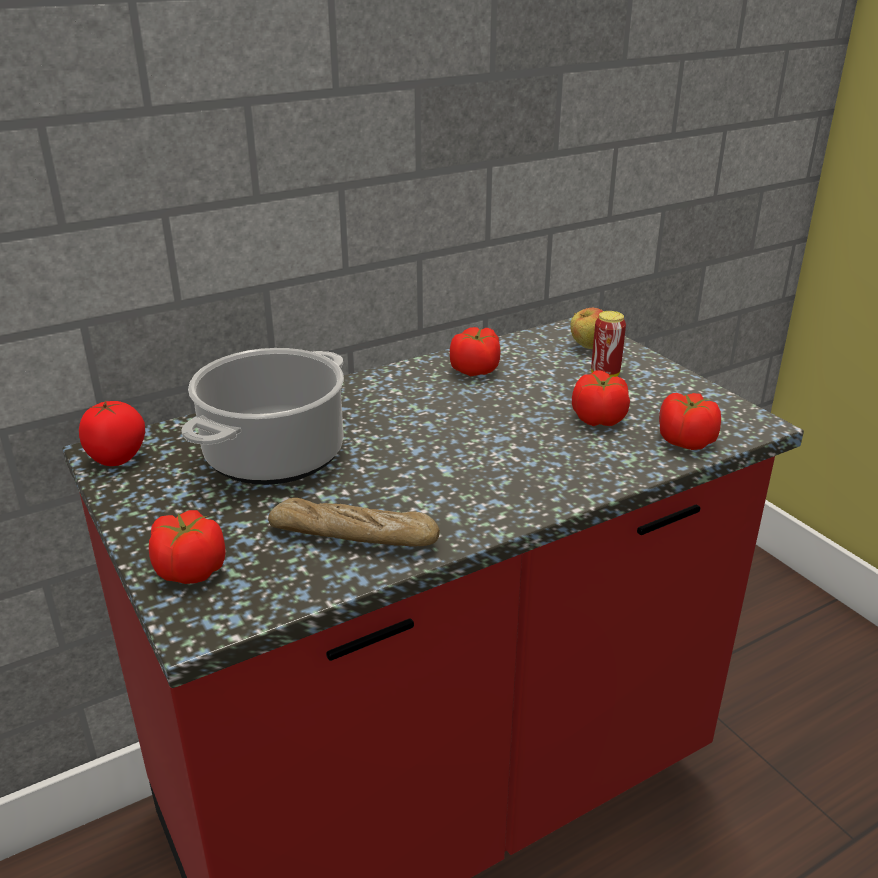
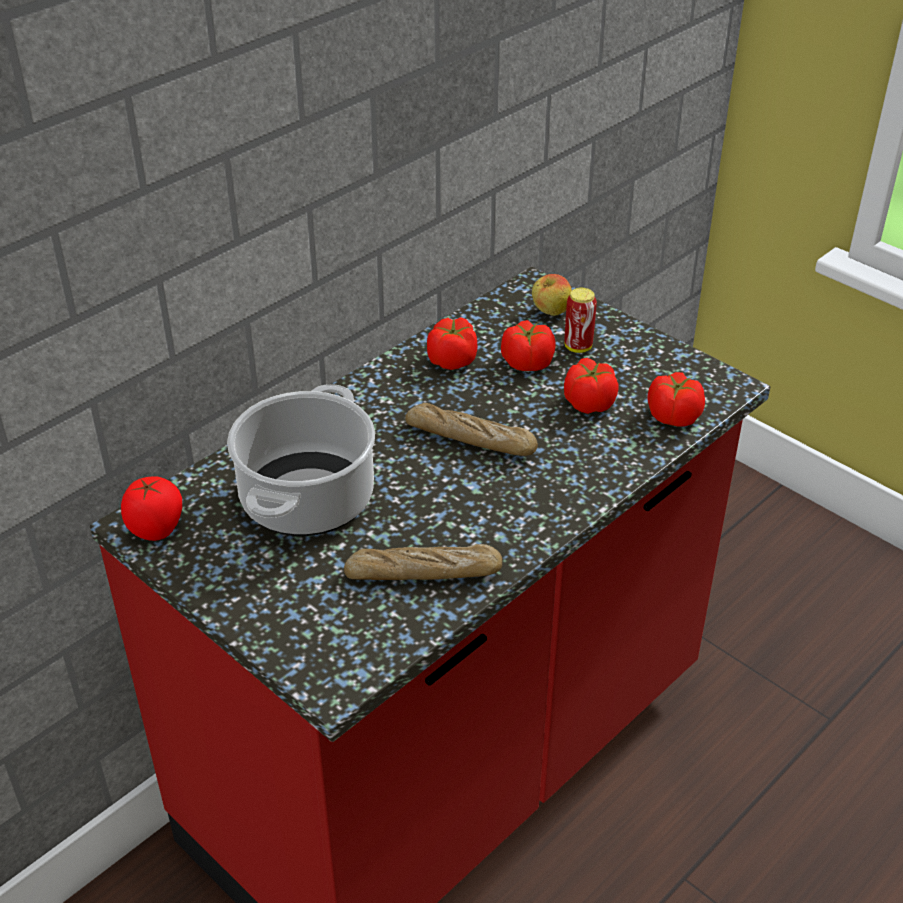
camera: 15 degrees left, 10 degrees up
tomato [149,510,226,584] -> tomato moved to [501,320,556,371]
none -> bread [405,403,538,456]

